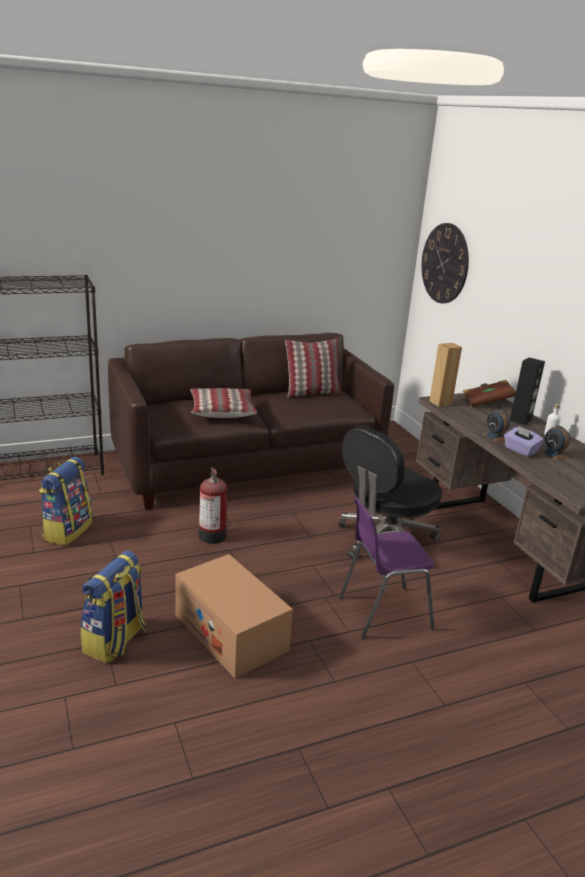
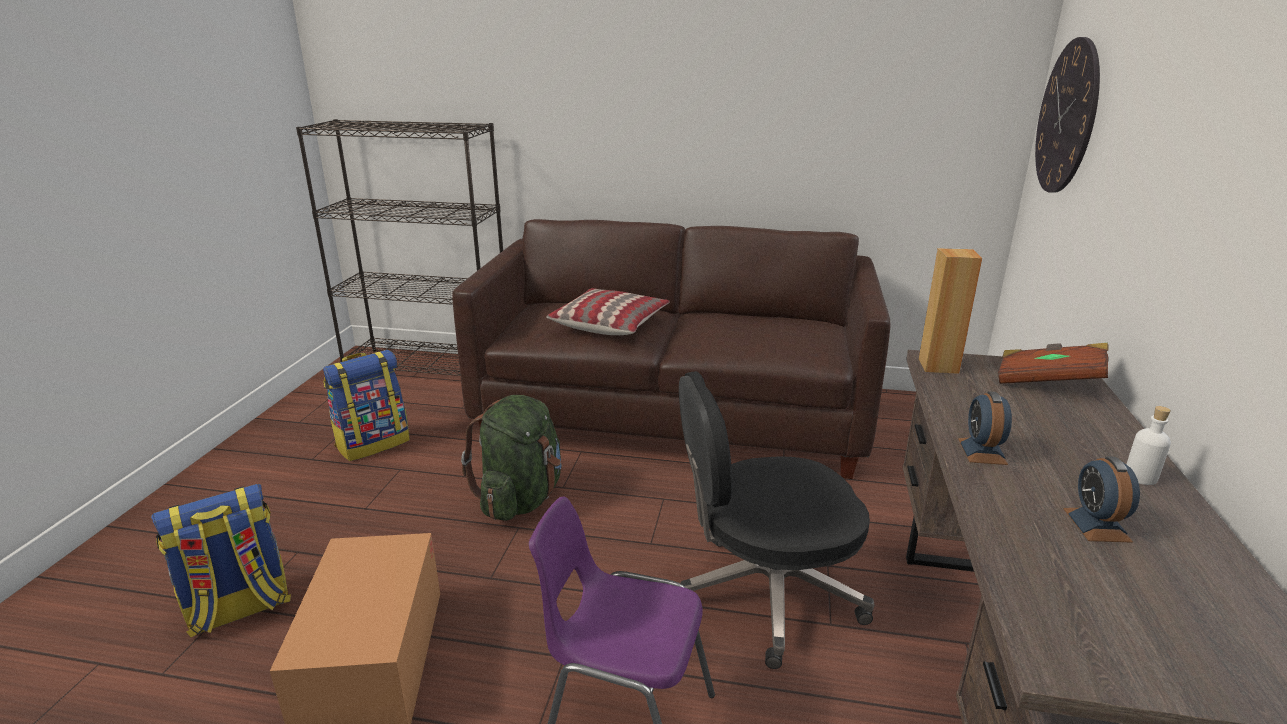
camera: 35 degrees right, 0 degrees up
fire extinguisher [199,467,227,544] -> green backpack [461,395,562,521]
pillow [285,338,341,398] -> none
purple tissue box [504,426,544,457] -> none
black speaker [510,357,545,425] -> none

